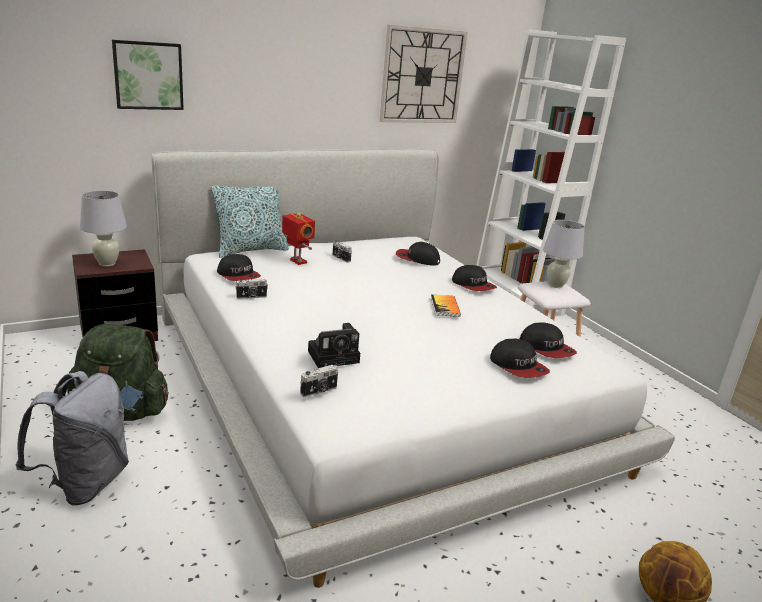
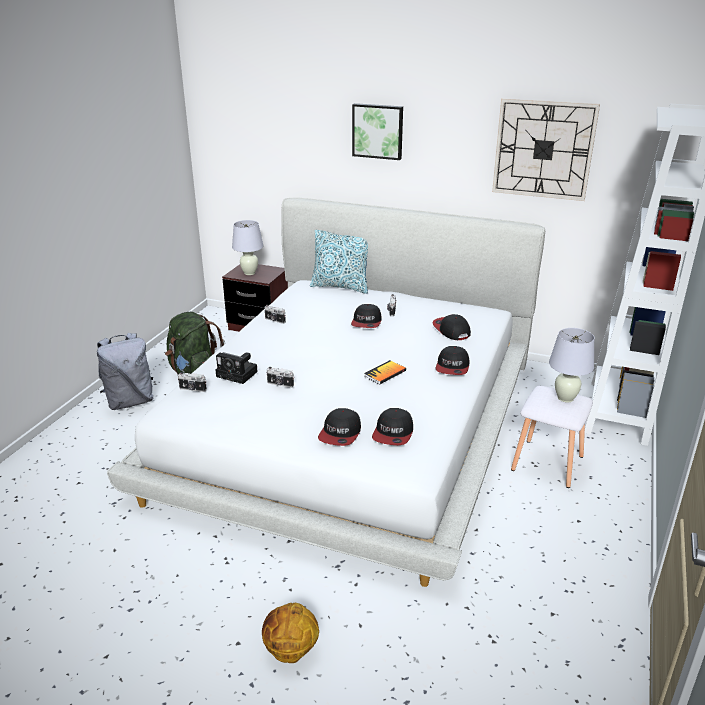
camera: 50 degrees right, 5 degrees up
picture [112,40,184,110] -> picture moved to [352,103,403,160]
cap [217,254,261,281] -> cap moved to [351,304,382,328]
toy robot [282,213,315,265] -> none
none -> camera [266,367,294,388]

